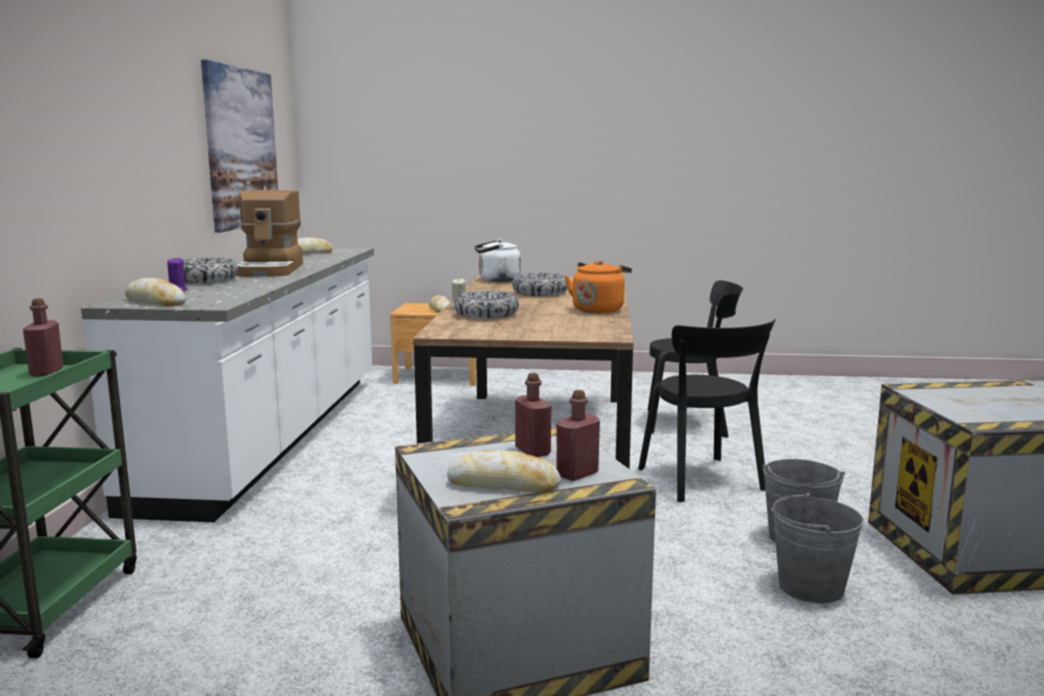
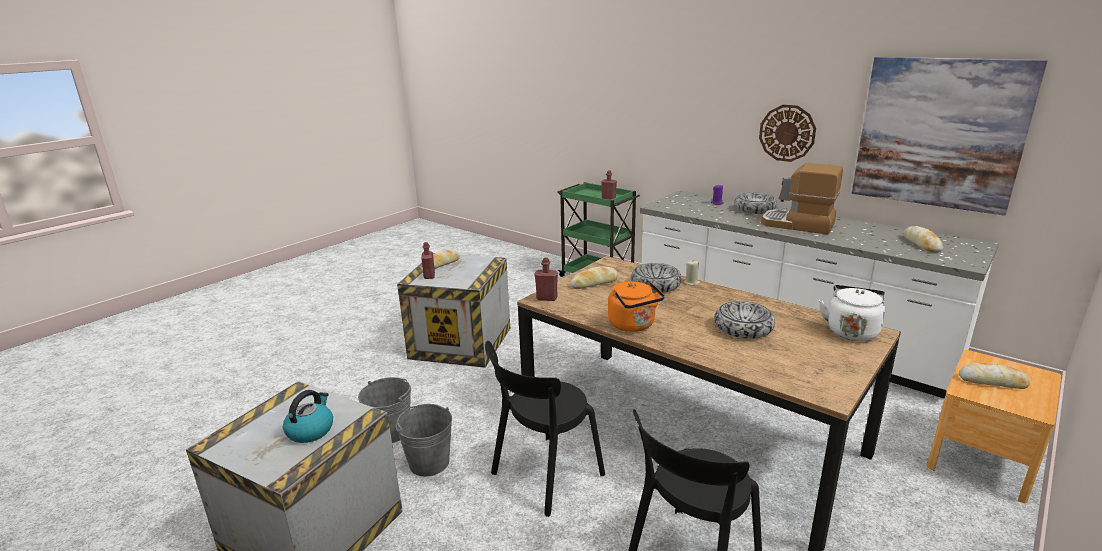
camera: 125 degrees right, 10 degrees up
bread [125,278,186,306] -> bread moved to [570,266,618,289]
red bottle [515,373,552,457] -> red bottle moved to [535,258,558,301]
black chair [638,319,776,502] -> black chair turned 60 degrees counterclockwise [485,341,605,517]
none -> kettle [283,390,333,443]
none -> wall clock [759,105,816,162]

